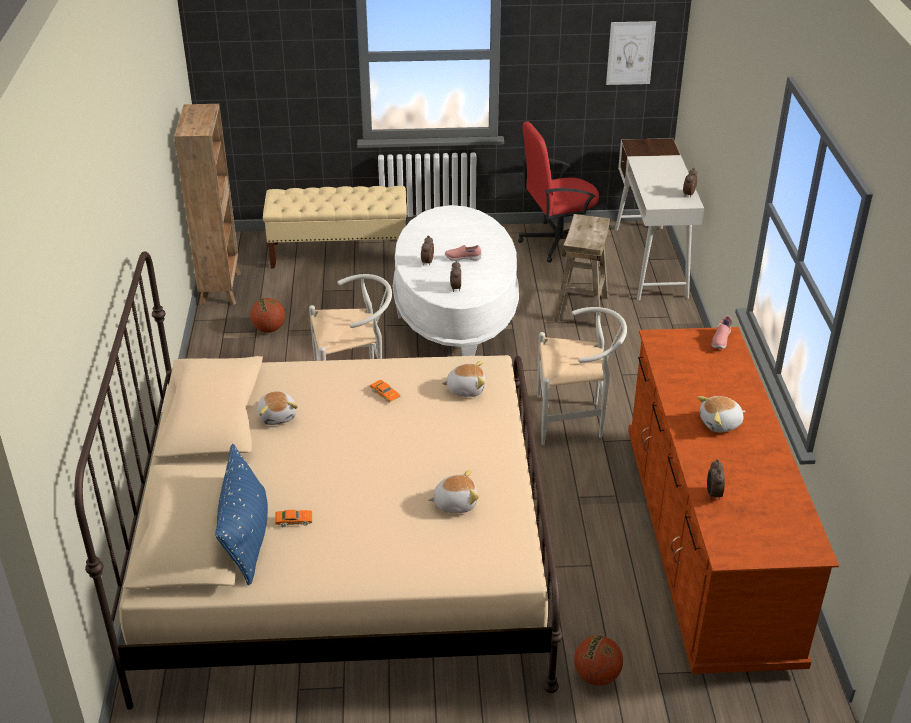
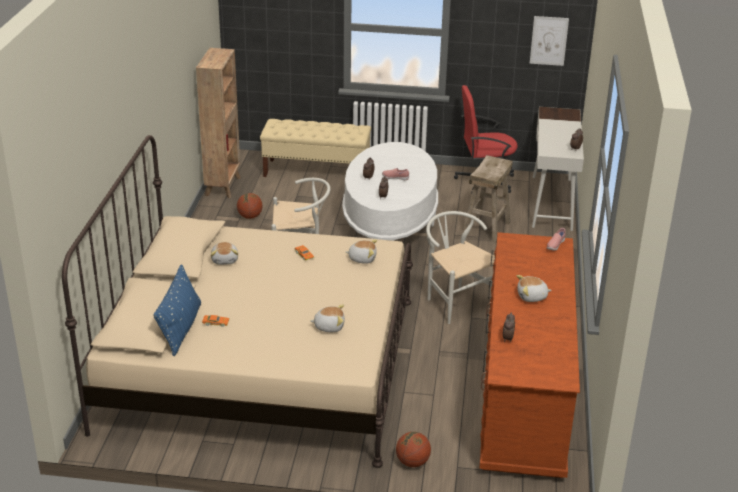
camera: 10 degrees right, 5 degrees down
white chair [537,307,627,445] -> white chair turned 135 degrees counterclockwise [426,211,495,324]

